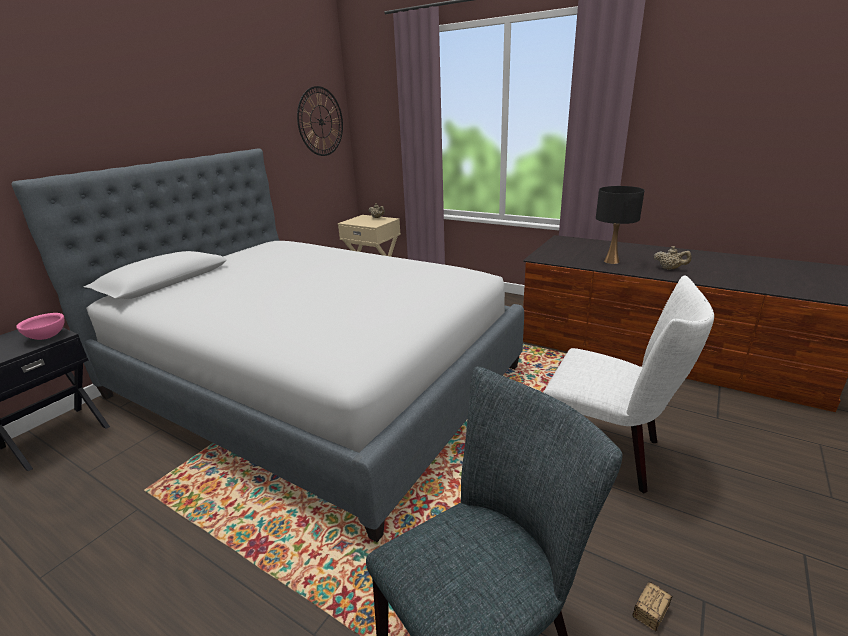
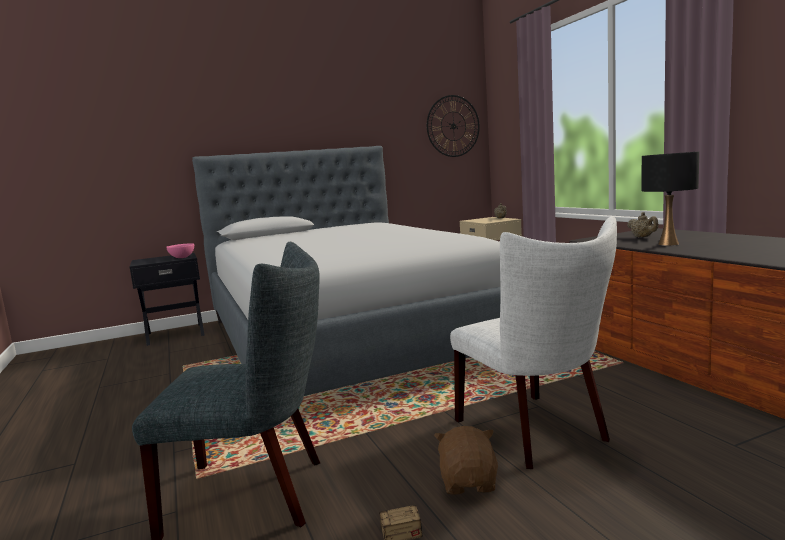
camera: 35 degrees right, 15 degrees down
beige teapot [654,246,692,270] -> beige teapot moved to [627,212,658,237]
none -> brown plush toy [434,426,498,495]

